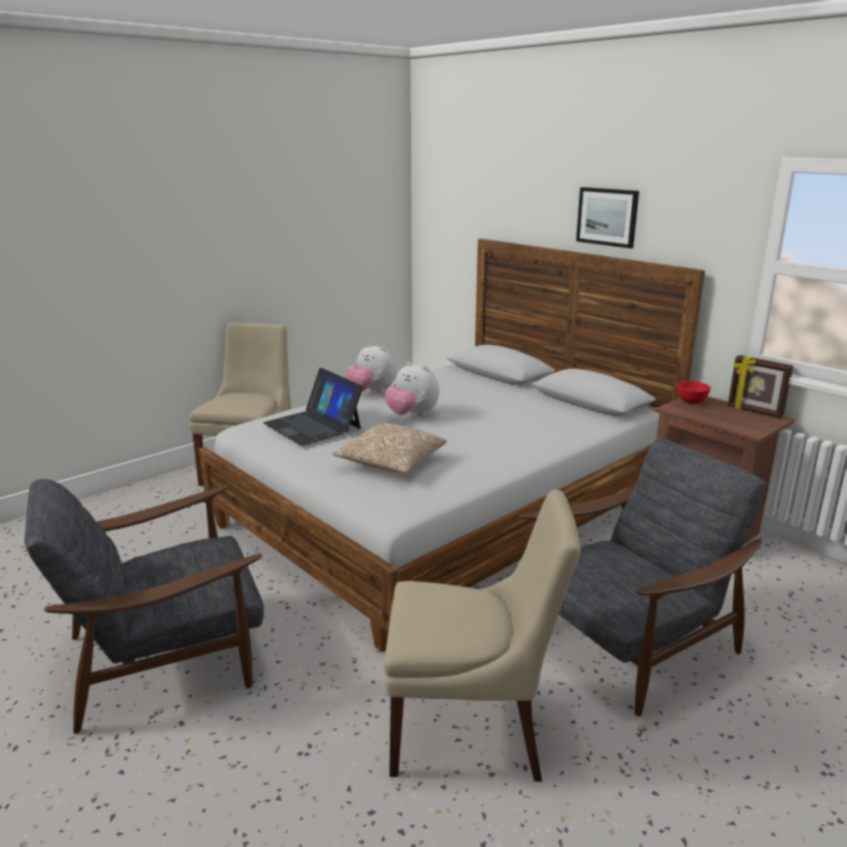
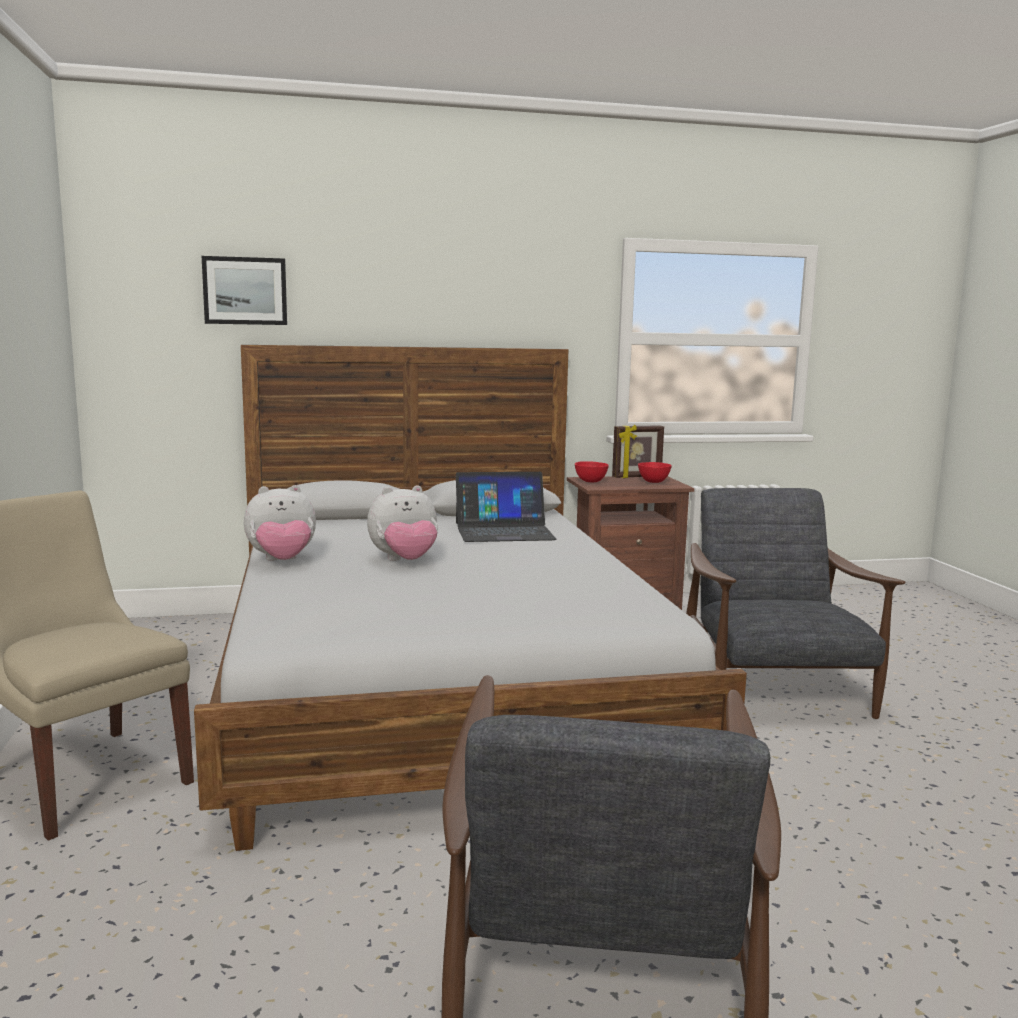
camera: 60 degrees left, 10 degrees down
laptop [263,368,363,446] -> laptop moved to [456,472,557,542]
pillow [333,424,447,473] -> none
beige chair [384,490,581,782] -> none
picture [576,187,639,248] -> picture moved to [202,256,287,325]
none -> red bowl [638,462,672,483]

